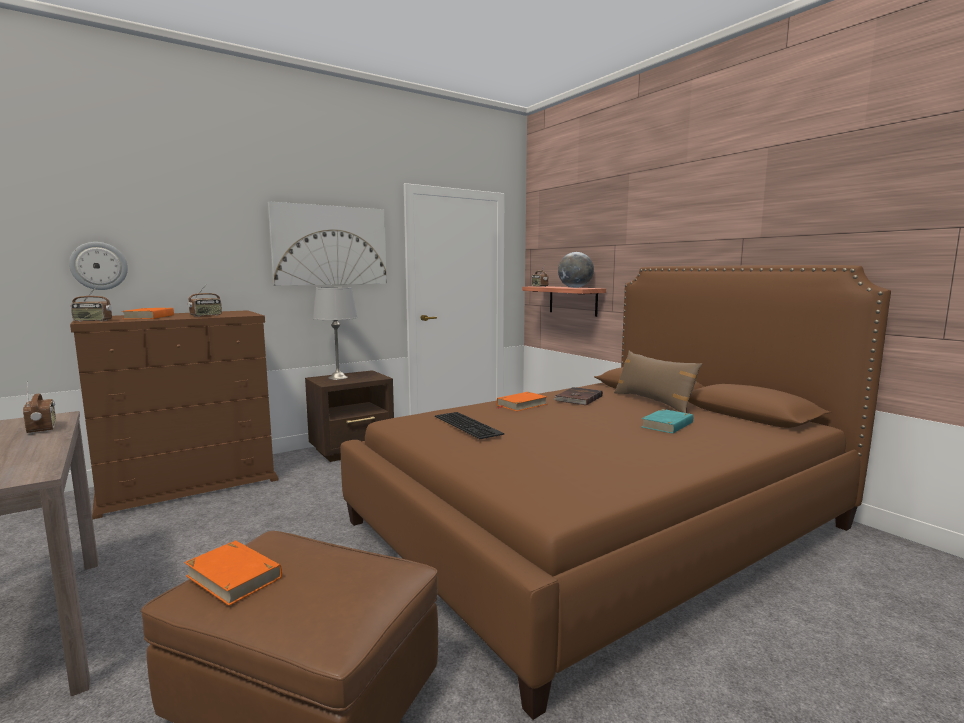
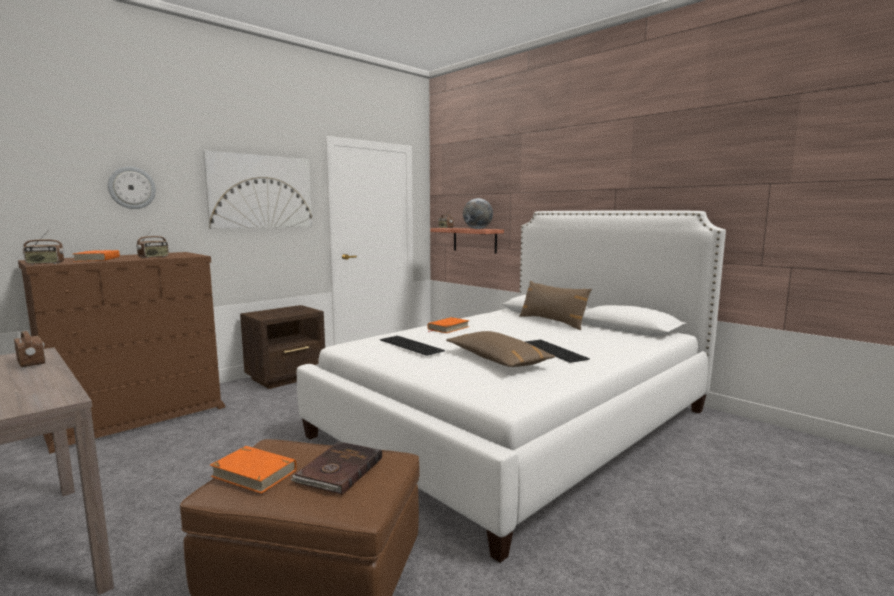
camera: 10 degrees left, 0 degrees up
wall clock [69,242,128,290] -> wall clock moved to [108,166,156,209]
grey table lamp [313,287,358,380] -> none
brown bed [341,265,891,720] -> white bed [297,210,726,563]
brown book [554,387,603,405] -> brown book moved to [290,442,382,495]
turquoise book [641,409,693,434] -> none
none -> brown pillow [446,331,555,367]
none -> keyboard [526,340,590,363]

